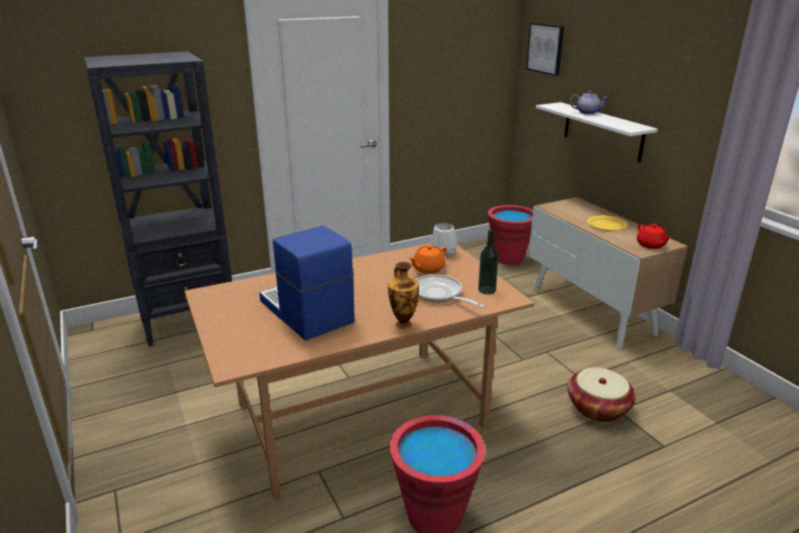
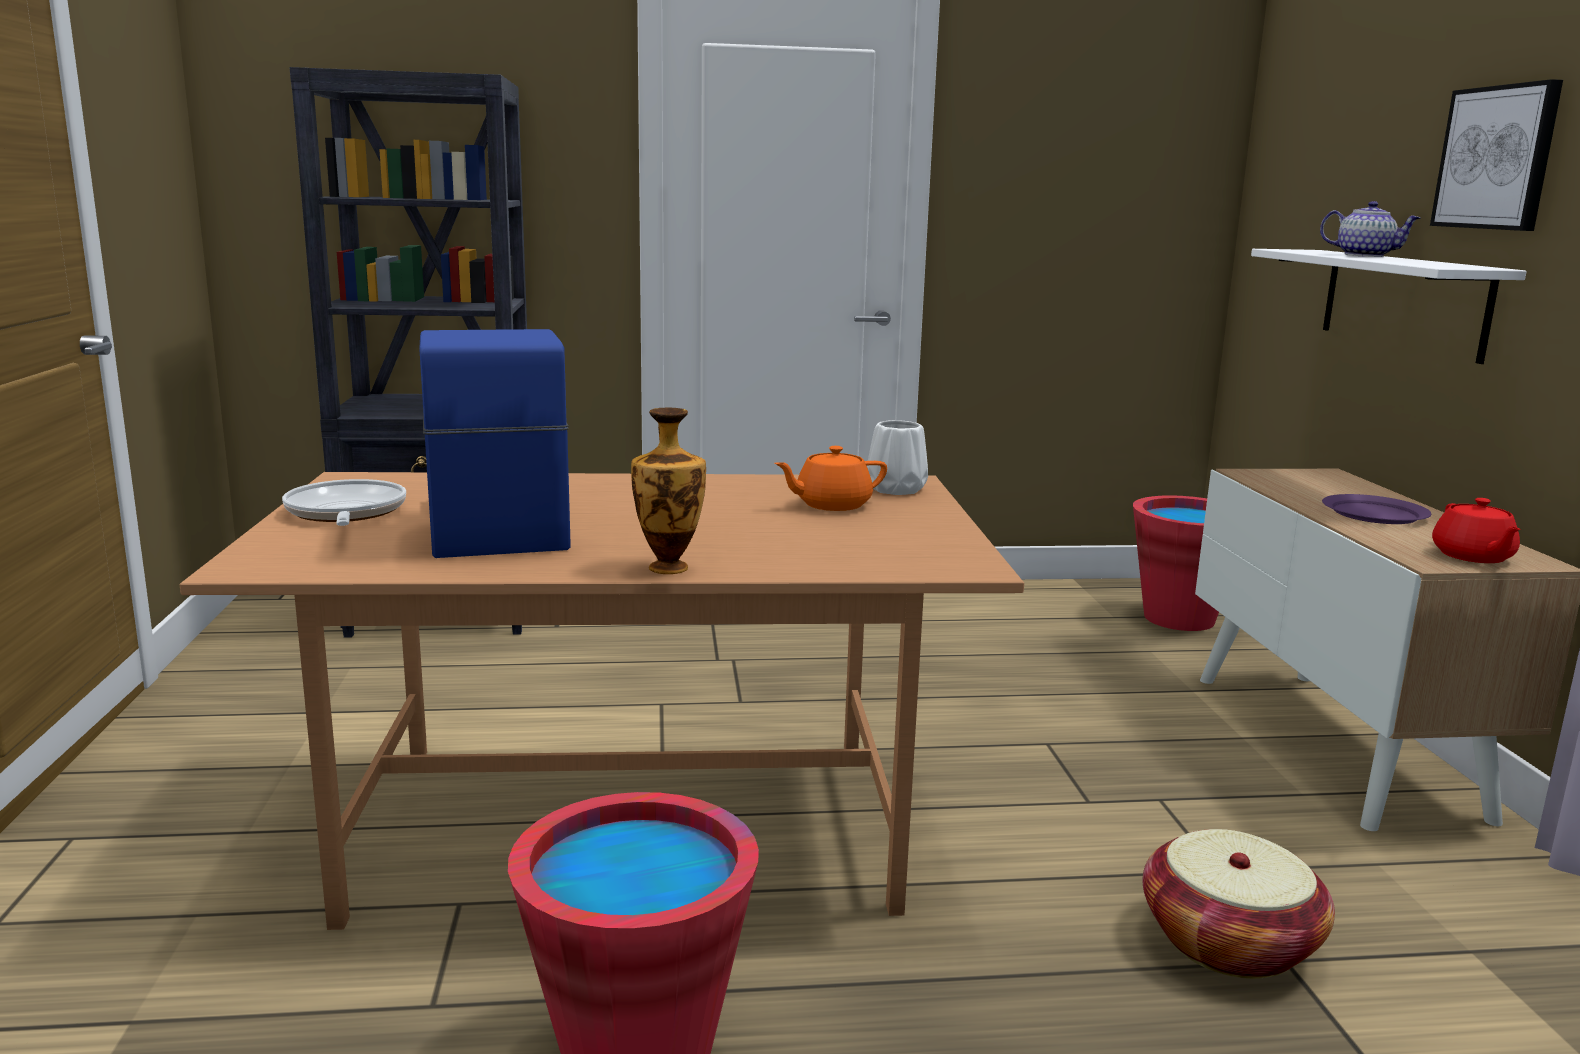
camera: 20 degrees right, 10 degrees down
frying pan [416,275,484,308] -> frying pan moved to [282,479,406,526]
bottle [478,229,499,295] -> none
picture [526,23,564,76] -> picture moved to [1430,79,1563,231]
yellow plate [587,215,627,231] -> purple plate [1322,494,1431,524]

